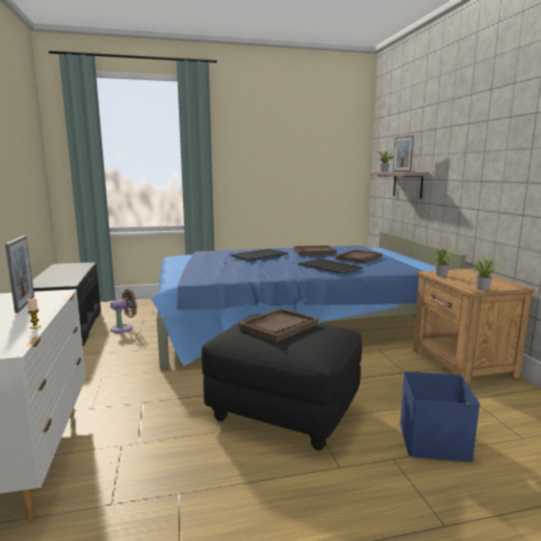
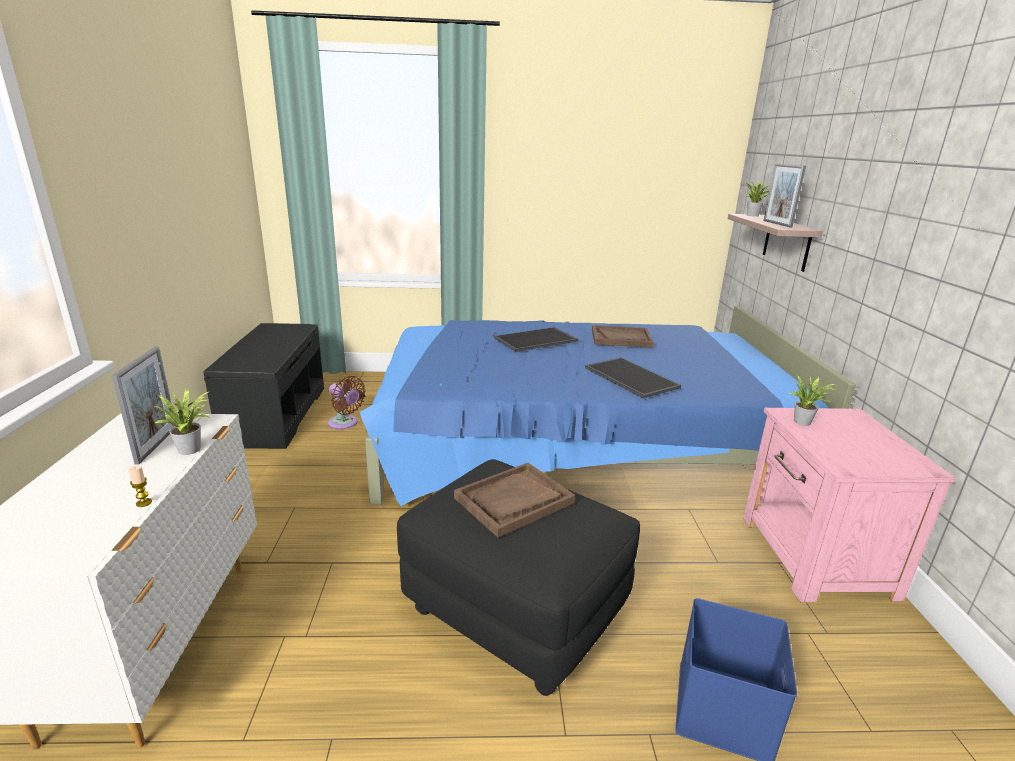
camera: 10 degrees right, 10 degrees up
brown fan [110,289,137,333] -> brown fan turned 60 degrees clockwise [328,376,366,430]
brown tray [335,250,382,263] -> none
brown nightstand [413,269,534,384] -> pink nightstand [743,408,955,602]
potted plant [472,256,500,290] -> potted plant moved to [154,389,210,455]

